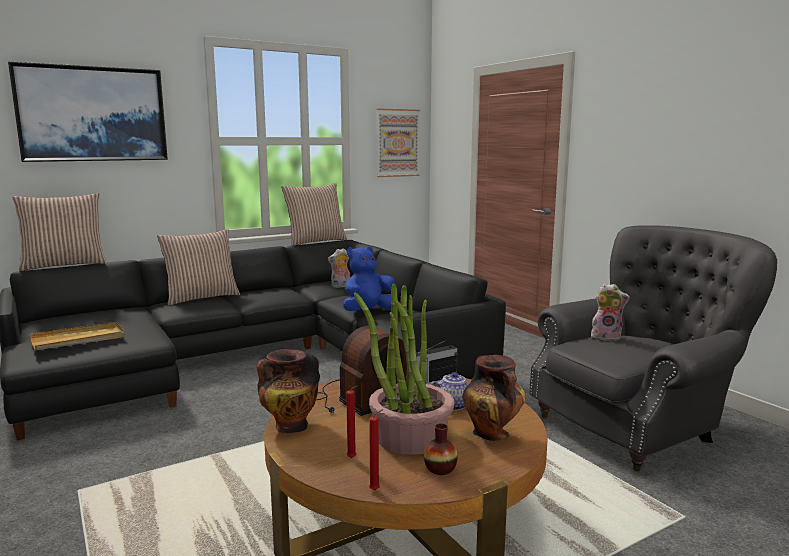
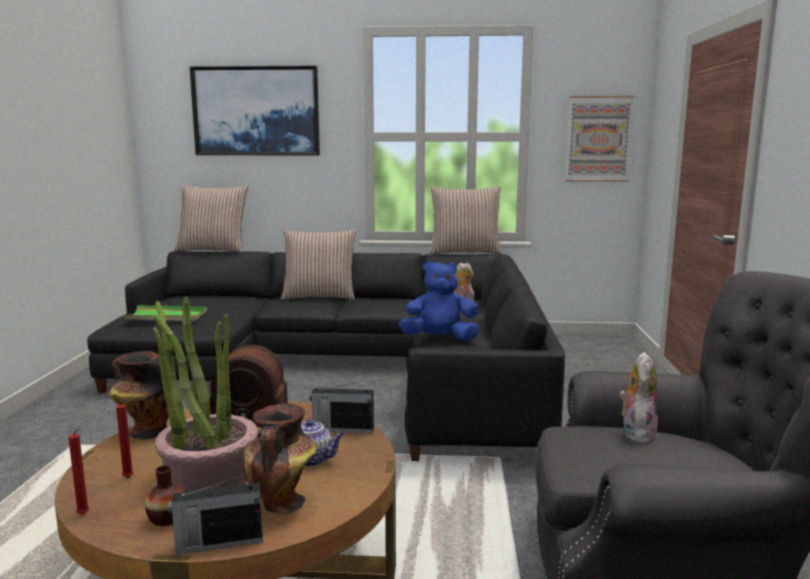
camera: 35 degrees right, 0 degrees up
beige tray [30,322,125,350] -> green tray [122,305,207,321]
plush toy [591,283,630,341] -> plush toy turned 120 degrees counterclockwise [619,352,658,443]
none -> radio [168,474,263,555]

